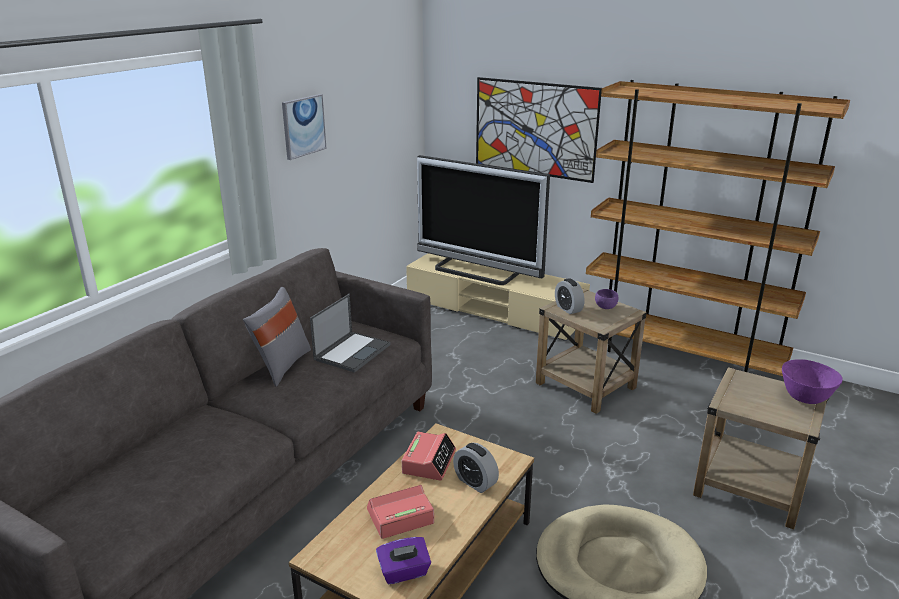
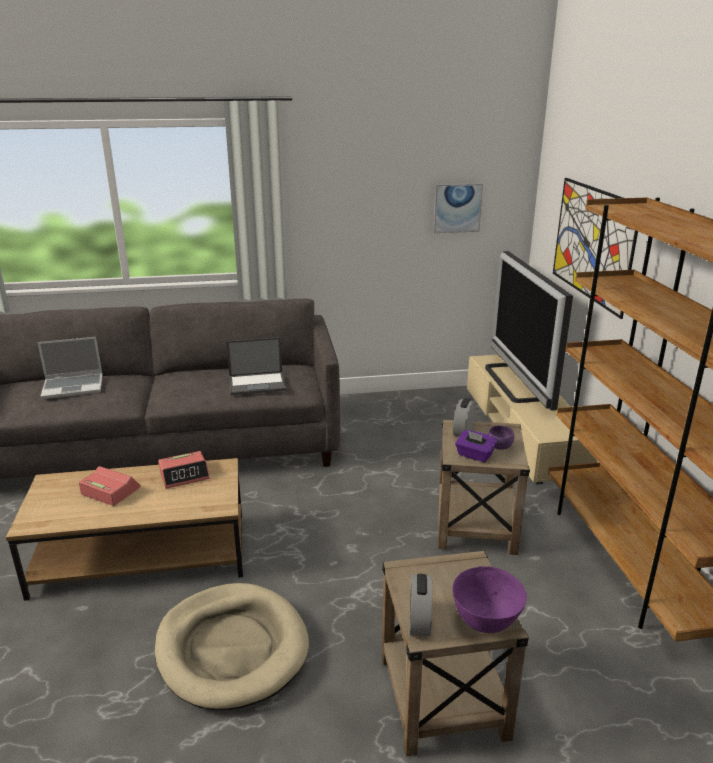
camera: 50 degrees right, 0 degrees up
grey pillow [243,287,311,387] -> none
picture [282,94,327,160] -> picture moved to [433,183,483,233]
purple tissue box [376,537,431,584] -> purple tissue box moved to [455,430,497,463]
alarm clock [453,443,499,493] -> alarm clock moved to [410,574,432,636]
none -> laptop [37,337,103,399]

